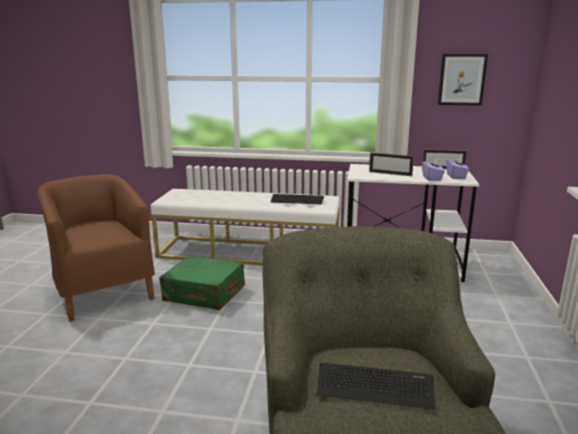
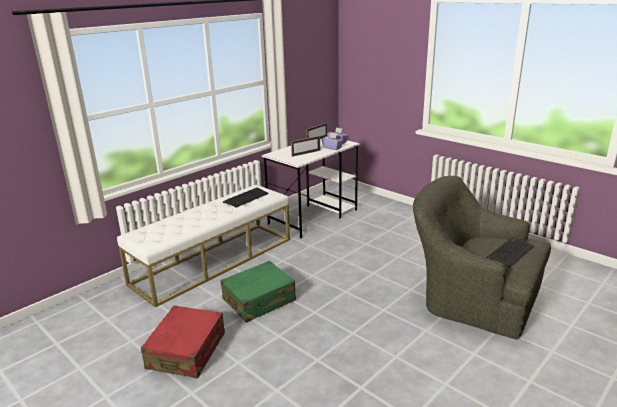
camera: 55 degrees left, 5 degrees up
brown armchair [38,174,155,322] -> red suitcase [141,306,225,378]
picture [438,54,488,106] -> none

